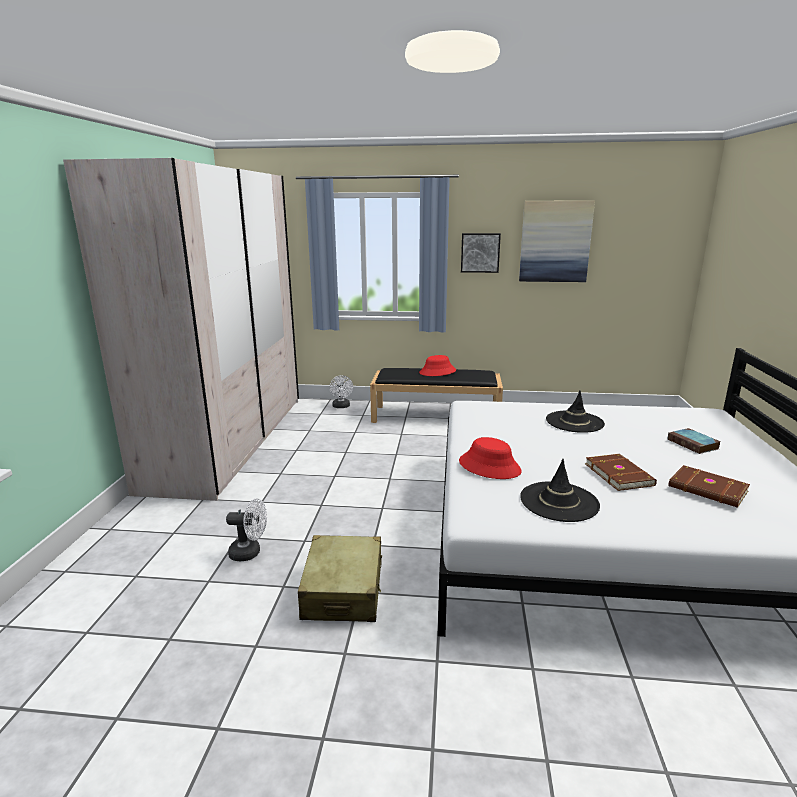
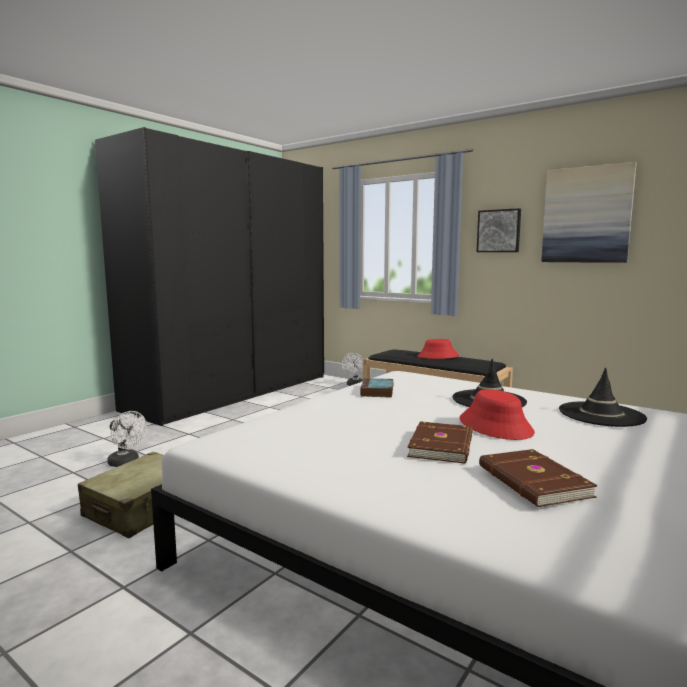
camera: 30 degrees right, 10 degrees down
beige wardrobe [63,158,299,501] -> black wardrobe [95,127,324,426]
red hat [459,437,522,479] -> red hat moved to [460,389,535,440]
black hat [520,459,600,522] -> black hat moved to [559,367,647,427]
book [668,428,721,454] -> book moved to [360,378,394,398]

